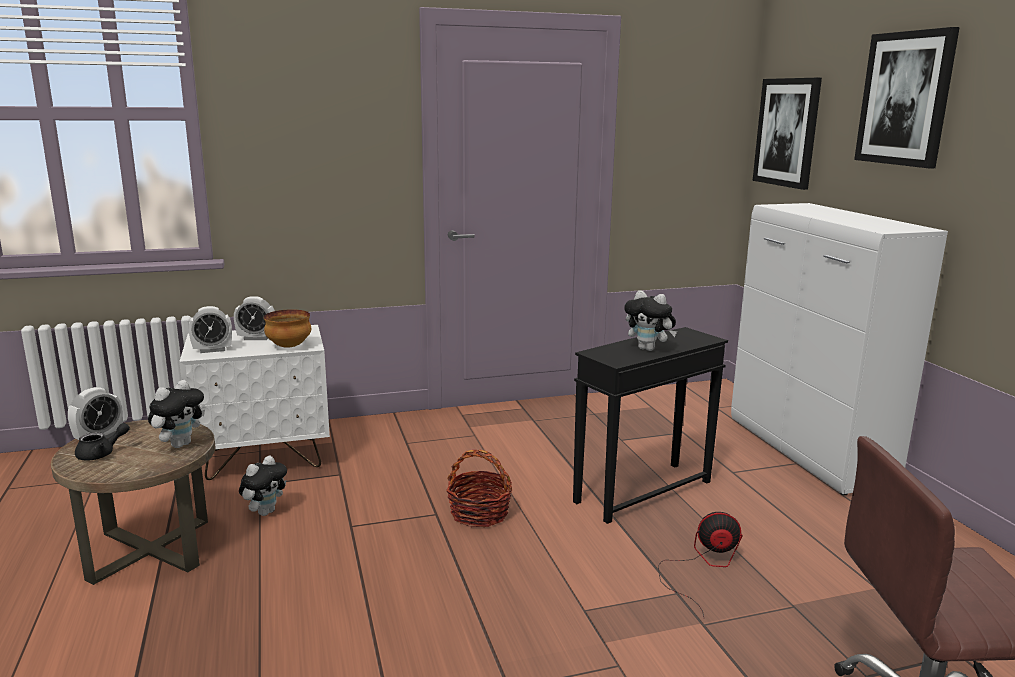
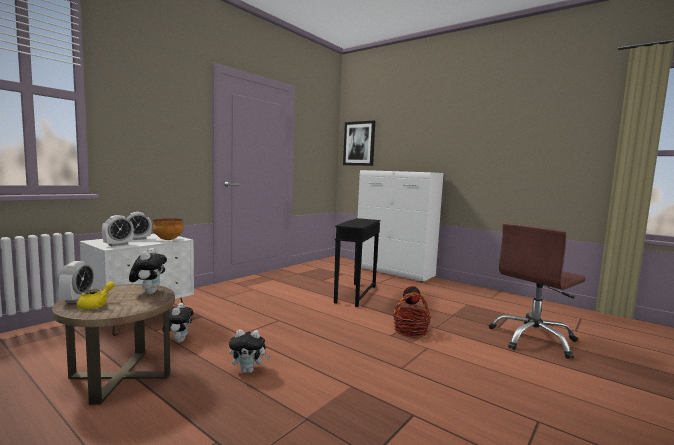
camera: 35 degrees left, 10 degrees down
black teapot [75,423,130,460] -> yellow teapot [77,281,115,309]
basket [447,450,512,527] -> basket moved to [393,292,432,337]
plush toy [624,290,677,351] -> plush toy moved to [229,329,270,373]
picture [854,27,960,168] -> none

